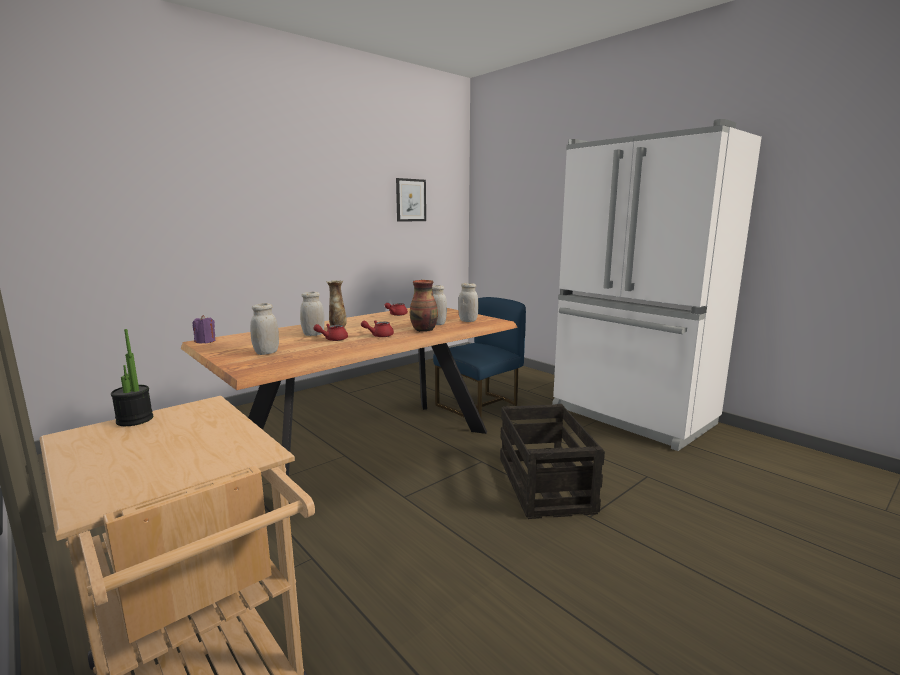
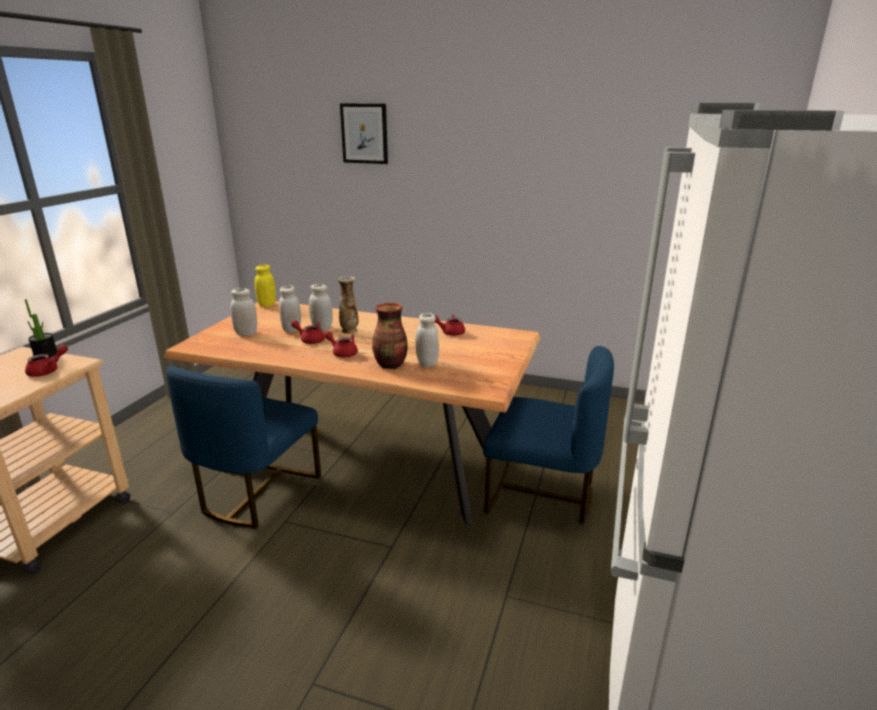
camera: 60 degrees right, 10 degrees up
purple candle [192,315,216,343] -> yellow jar [255,265,276,307]
picture [396,178,426,221] -> picture moved to [340,103,388,164]
white jar [458,283,478,322] -> white jar moved to [279,285,301,333]
crate [500,404,605,519] -> none
none -> red teapot [25,345,68,377]
none -> blue chair [166,365,321,528]

